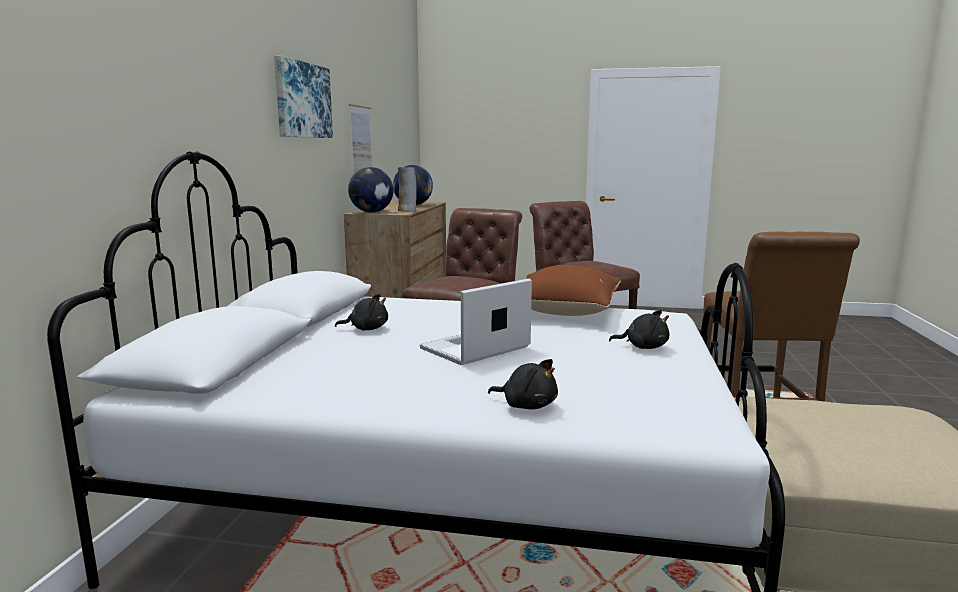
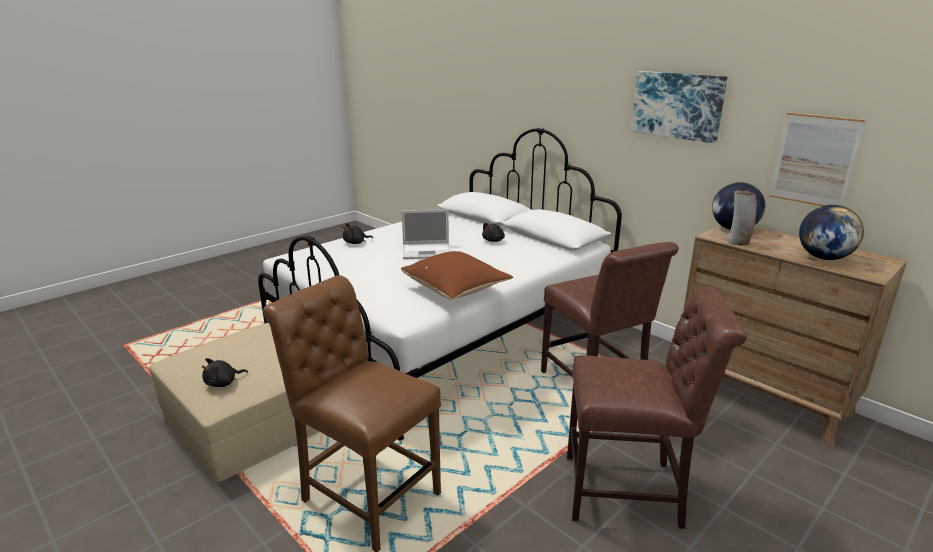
camera: 125 degrees right, 10 degrees up
laptop [420,279,532,365] -> laptop turned 90 degrees clockwise [402,209,450,259]
black plush toy [609,310,670,349] -> black plush toy moved to [202,358,248,387]

